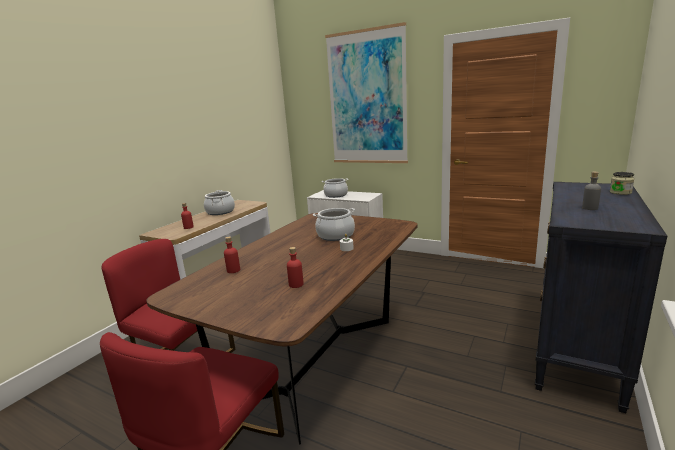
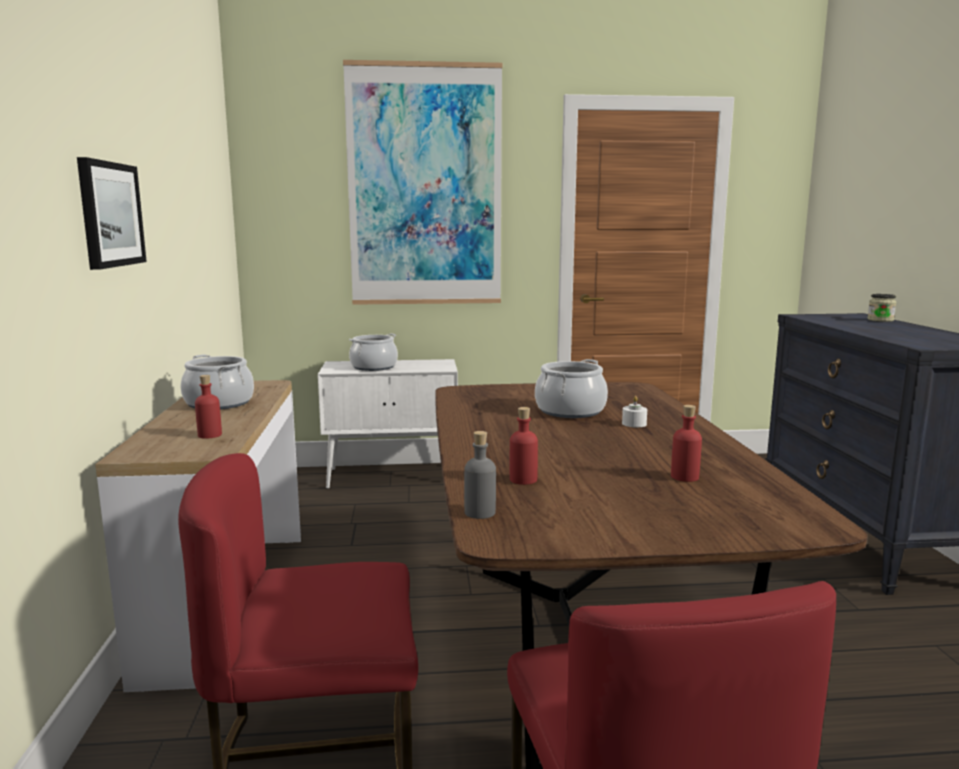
camera: 35 degrees left, 5 degrees down
grey bottle [582,172,601,210] -> grey bottle moved to [464,431,496,519]
none -> picture [77,157,147,270]

